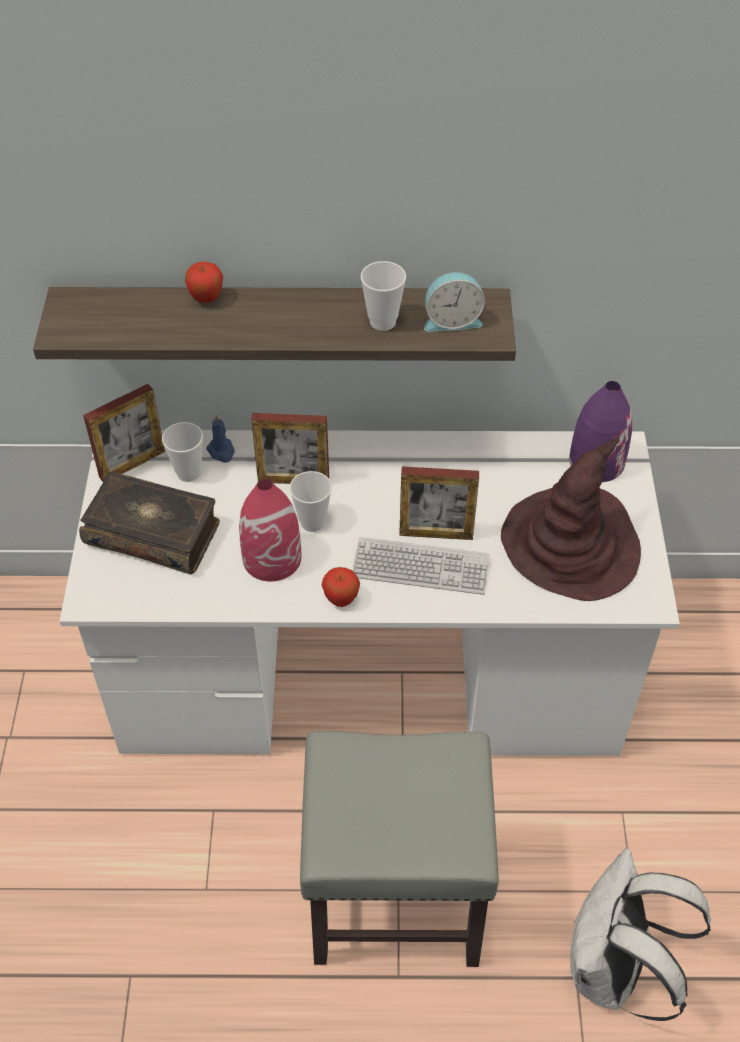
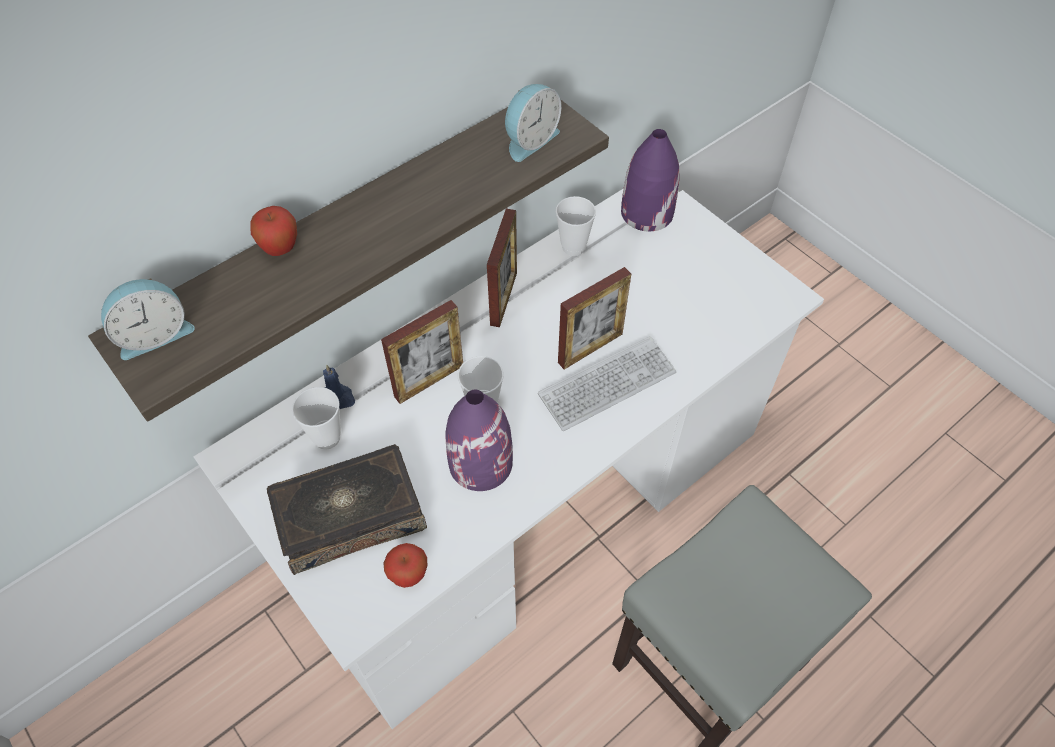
camera: 40 degrees left, 5 degrees up
picture frame [83,384,165,482] -> picture frame moved to [487,209,517,327]
red vase [239,479,301,581] -> purple vase [445,390,513,491]
apple [322,567,360,607] -> apple moved to [383,543,427,588]
cup [361,261,406,331] -> cup moved to [556,196,596,256]
brown hat [501,438,641,601] -> none
white backpack [570,848,711,1021] -> none
none -> alarm clock [101,278,195,360]

